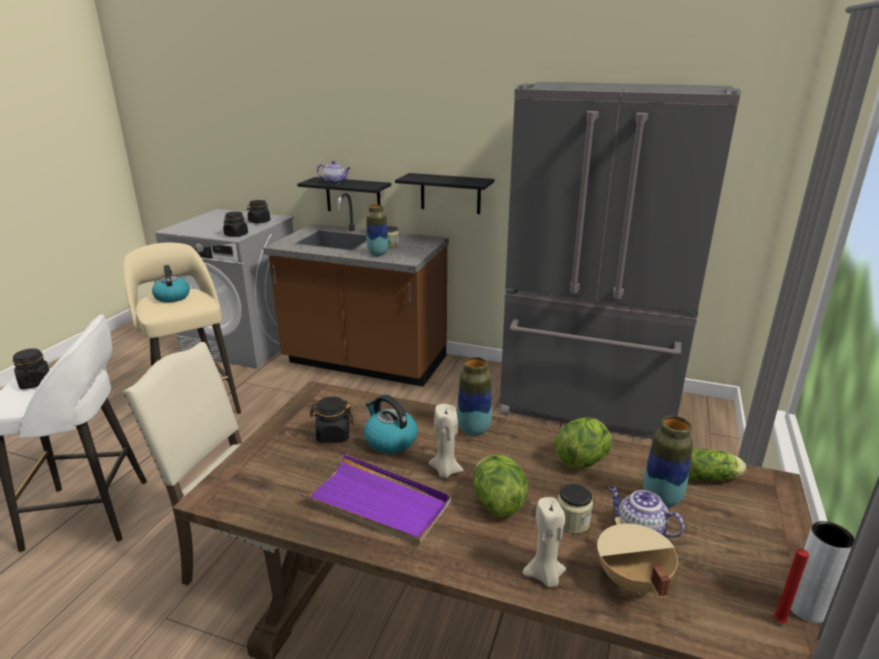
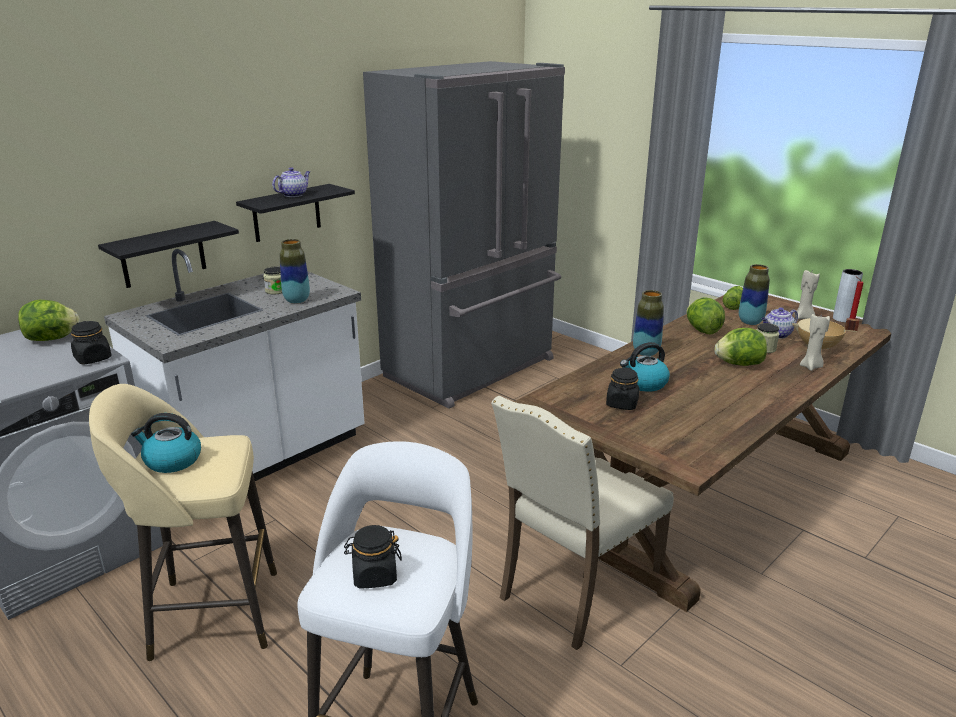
camera: 65 degrees left, 0 degrees up
black jar [247,200,270,223] -> lettuce [18,300,80,341]
brown counter [263,193,449,387] -> white counter [104,249,364,481]
purple tray [301,454,451,545] -> none
teapot [317,161,351,184] -> teapot moved to [272,167,310,197]
beige candle [429,404,464,478] -> beige candle moved to [794,270,820,319]

